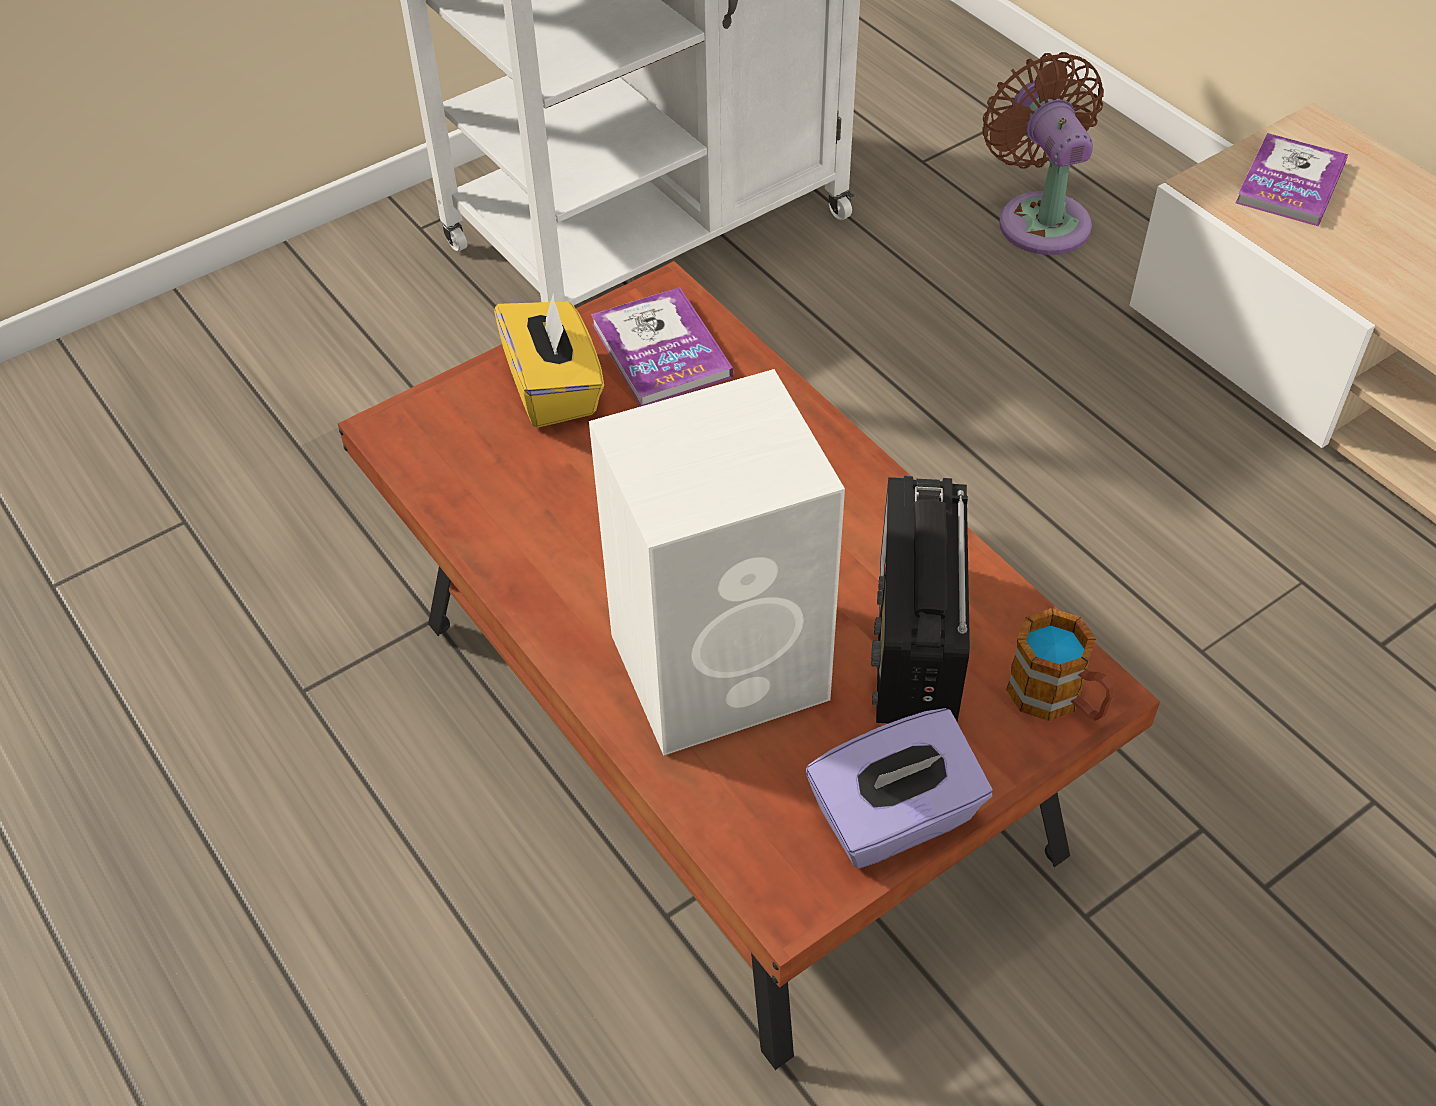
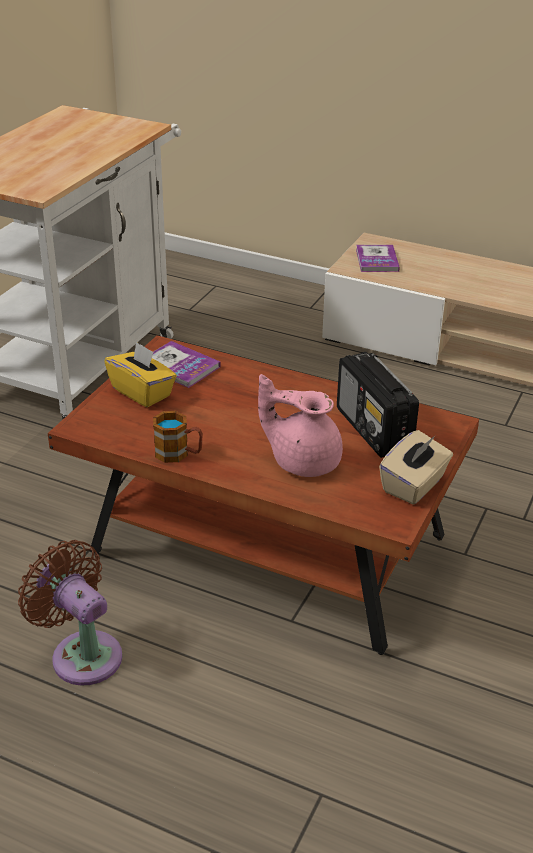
camera: 30 degrees left, 15 degrees down
white speaker [589,369,845,756] -> pink teapot [258,374,343,477]
purple tissue box [806,708,992,869] -> beige tissue box [379,430,453,505]
brown fan [982,52,1104,255] -> brown fan moved to [18,540,122,686]
mug [1006,608,1115,721] -> mug moved to [153,411,203,463]

